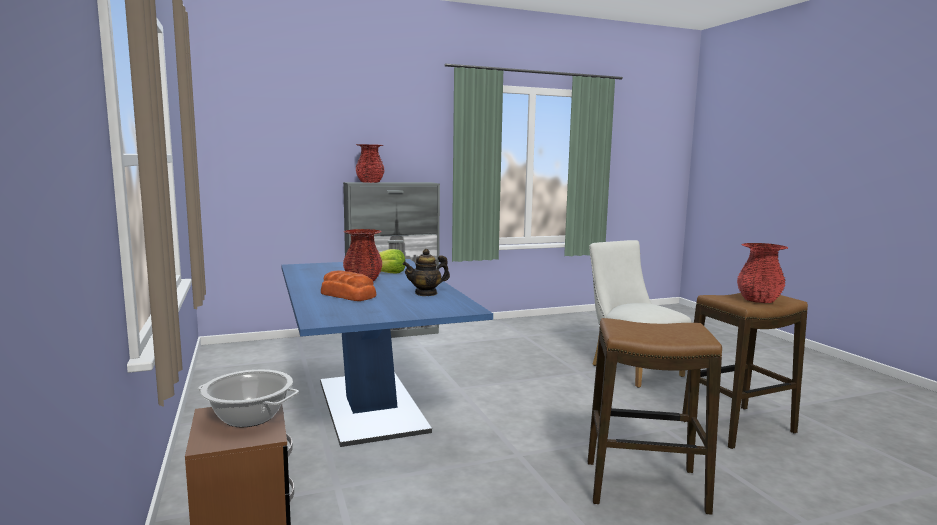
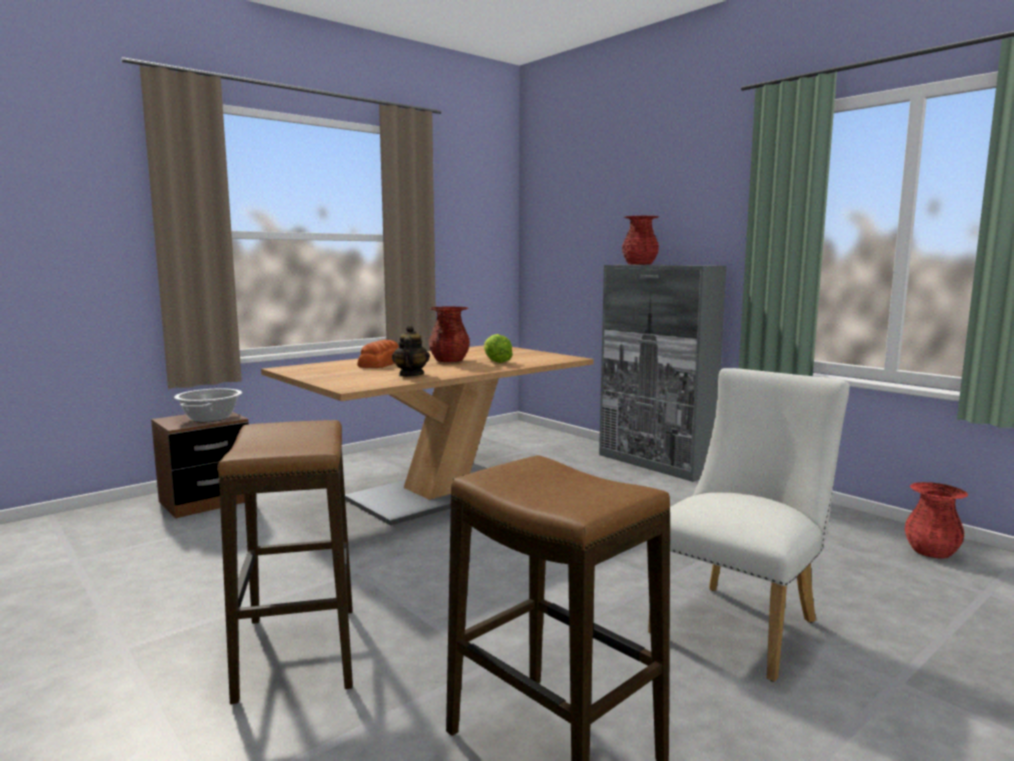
camera: 70 degrees right, 0 degrees up
blue dining table [281,259,493,447] -> brown dining table [261,345,594,526]
teapot [402,249,450,296] -> teapot turned 45 degrees clockwise [392,325,430,377]
red vase [737,243,788,303] -> red vase moved to [904,482,968,559]

